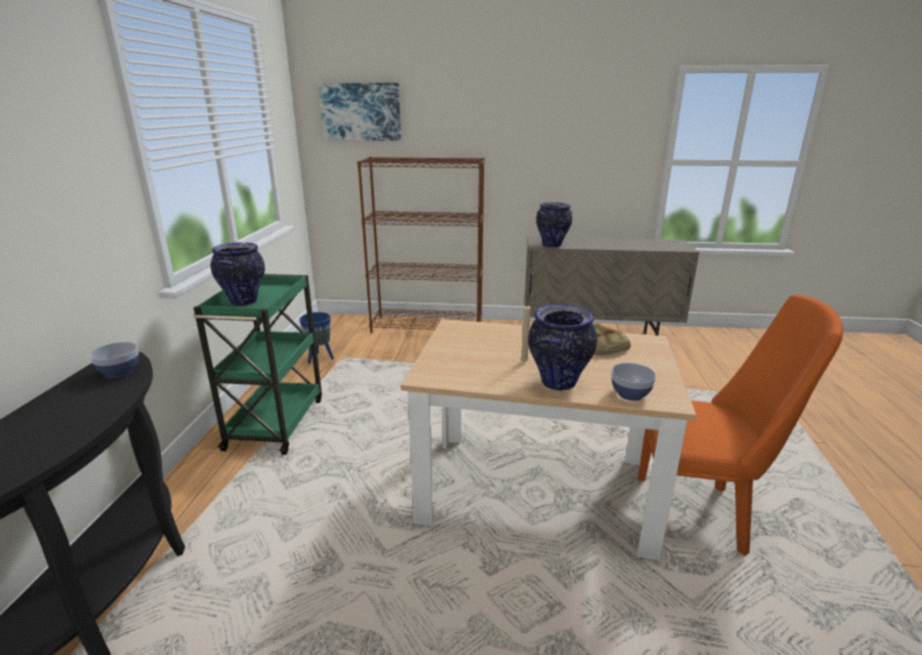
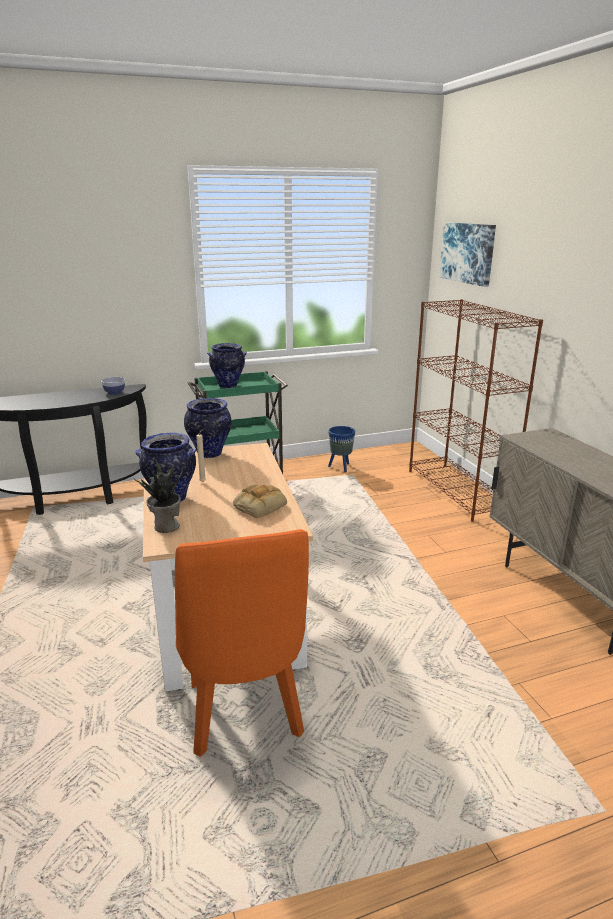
camera: 65 degrees right, 0 degrees up
vase [536,202,572,248] -> vase moved to [184,398,231,458]
bowl [611,363,656,401] -> potted plant [136,459,183,533]

